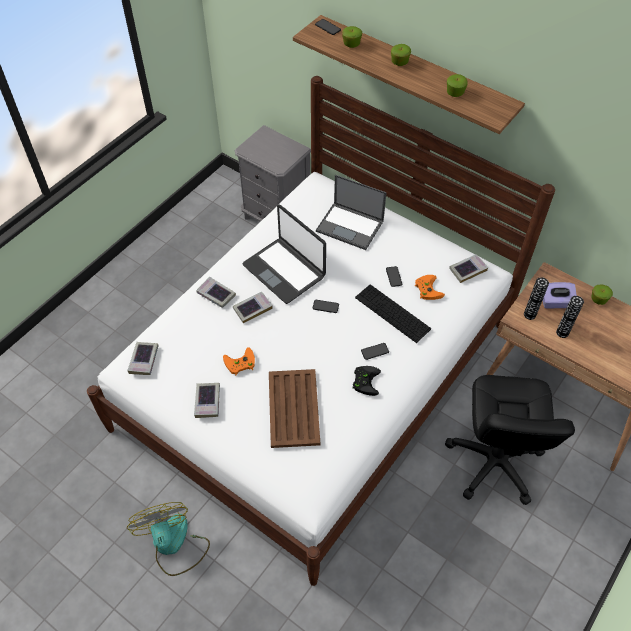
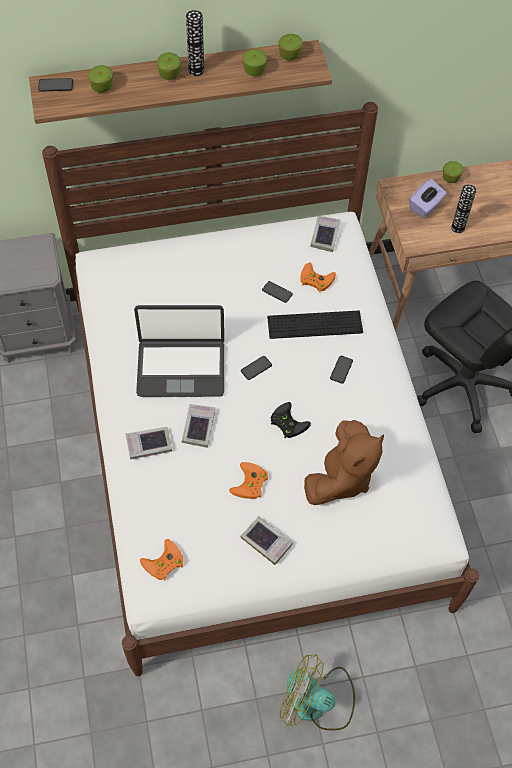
camera: 50 degrees left, 5 degrees up
book [127,342,159,375] -> orange game controller [140,539,184,581]
brown tray [269,369,320,448] -> brown plush toy [304,420,384,505]
laptop [316,175,387,250] -> none
black game controller [353,366,381,396] -> black game controller moved to [270,402,311,438]
vase [524,277,549,320] -> vase moved to [186,10,204,76]
none -> apple [278,34,303,61]

